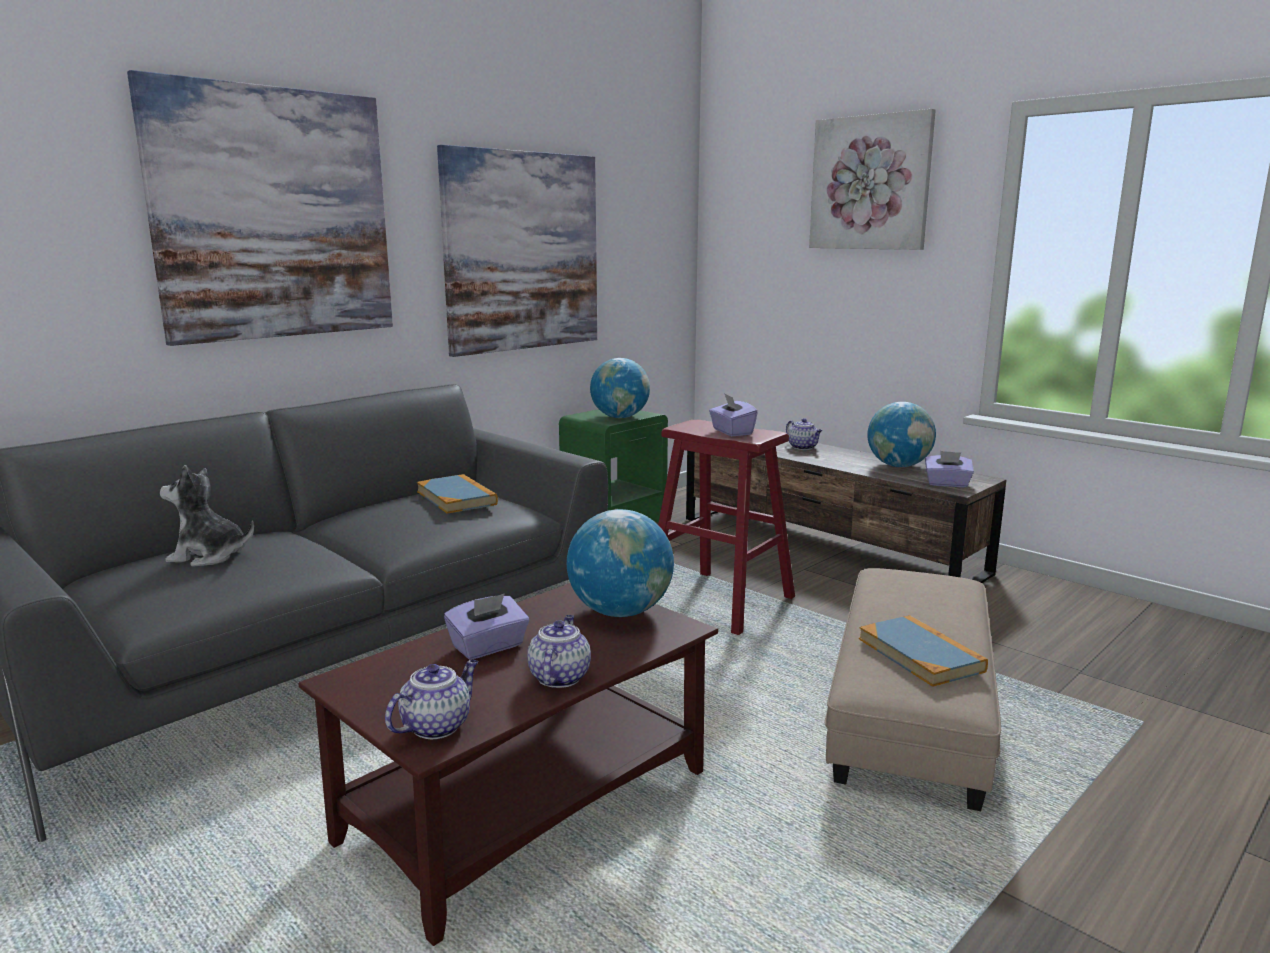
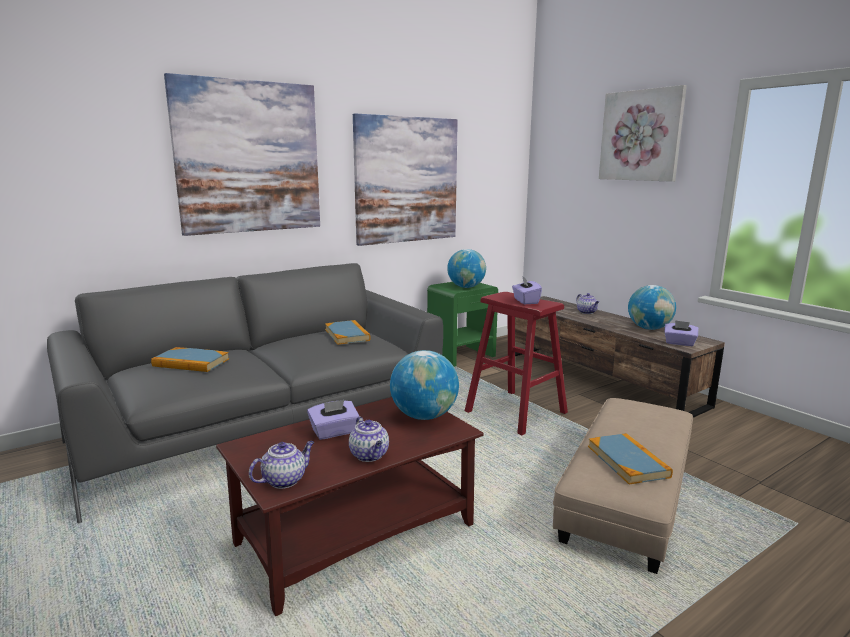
camera: 10 degrees right, 0 degrees up
plush toy [160,465,254,566] -> book [151,347,229,372]
teapot [527,615,591,688] -> teapot turned 135 degrees clockwise [349,417,389,462]

